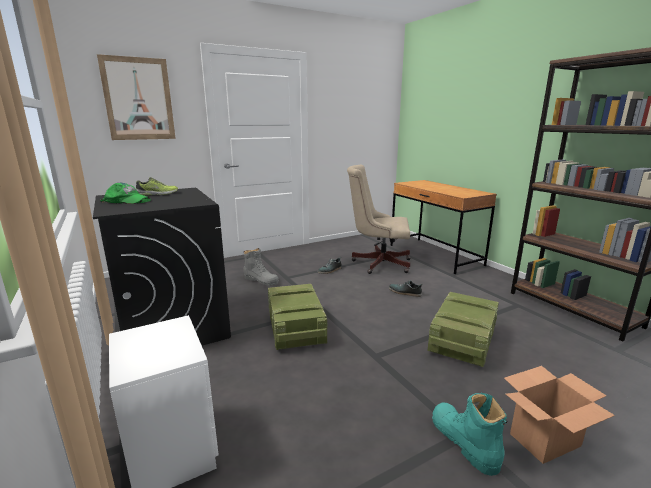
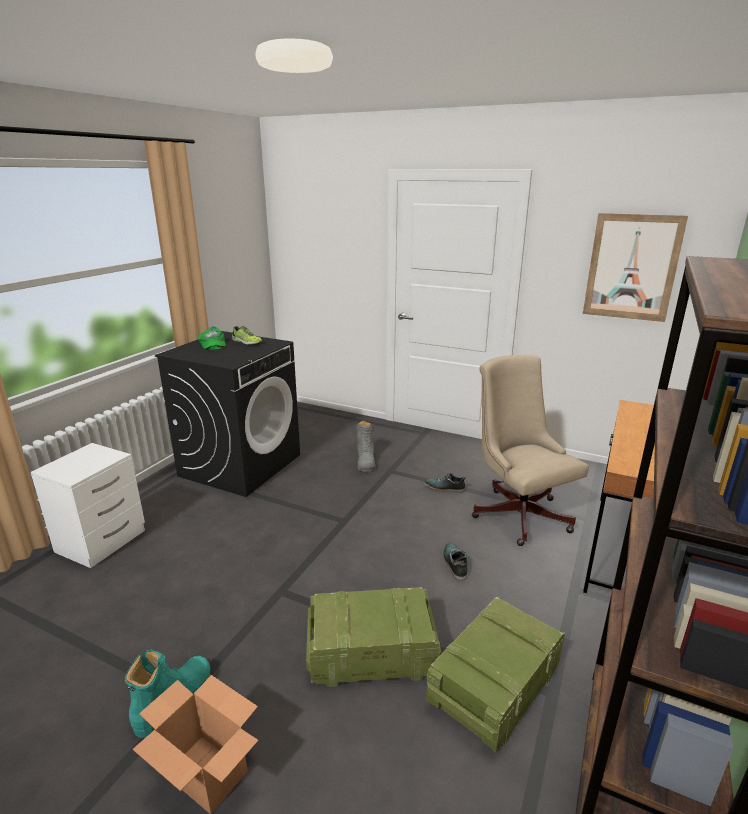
camera: 55 degrees right, 5 degrees up
picture [97,54,176,140] -> picture moved to [583,213,688,322]
crate [268,284,327,350] -> crate moved to [426,597,565,753]

